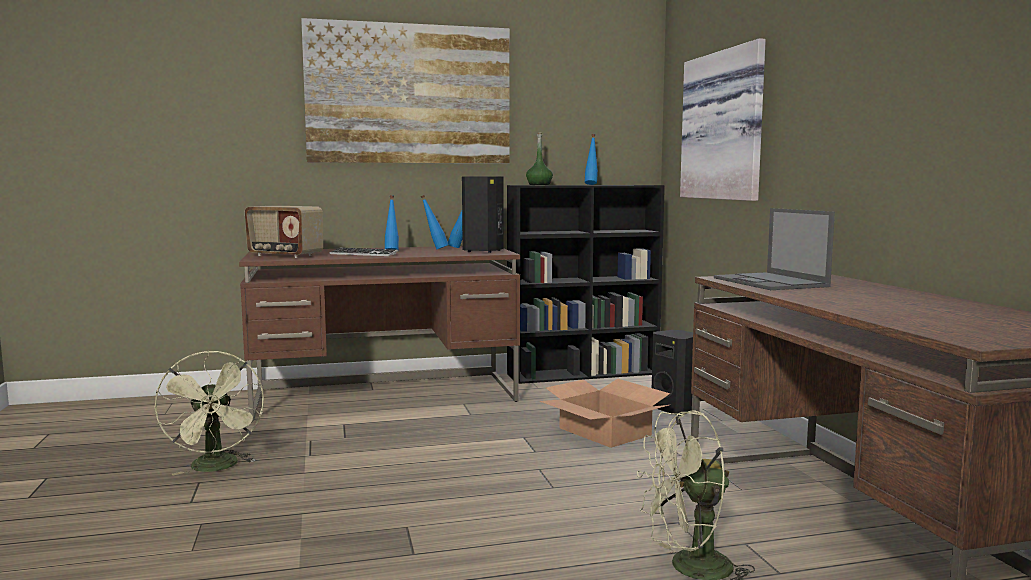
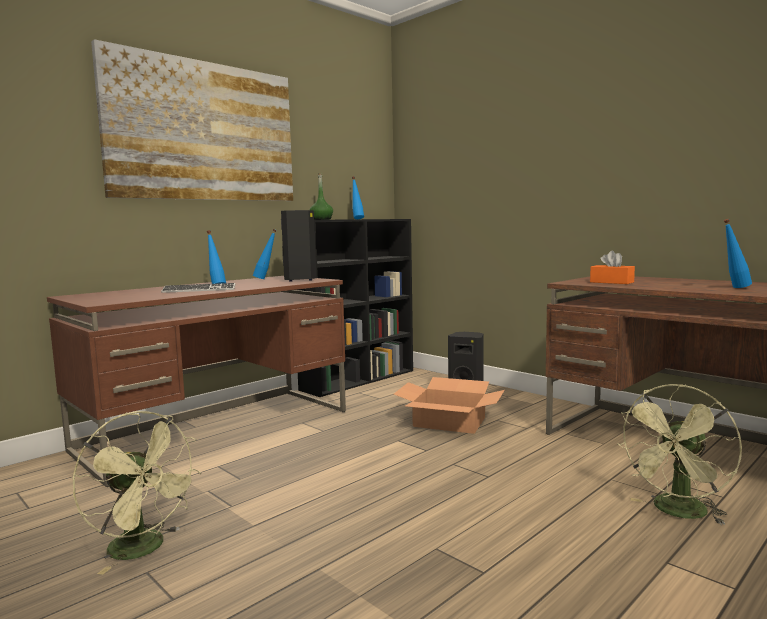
camera: 30 degrees left, 0 degrees up
radio [245,206,323,258] -> none
blue bottle [421,195,449,250] -> blue bottle moved to [724,219,752,288]
picture [680,38,766,201] -> none
laptop [714,208,835,290] -> orange tissue box [590,251,635,284]

